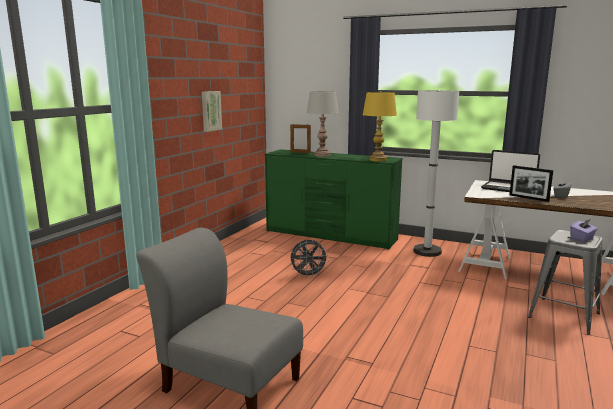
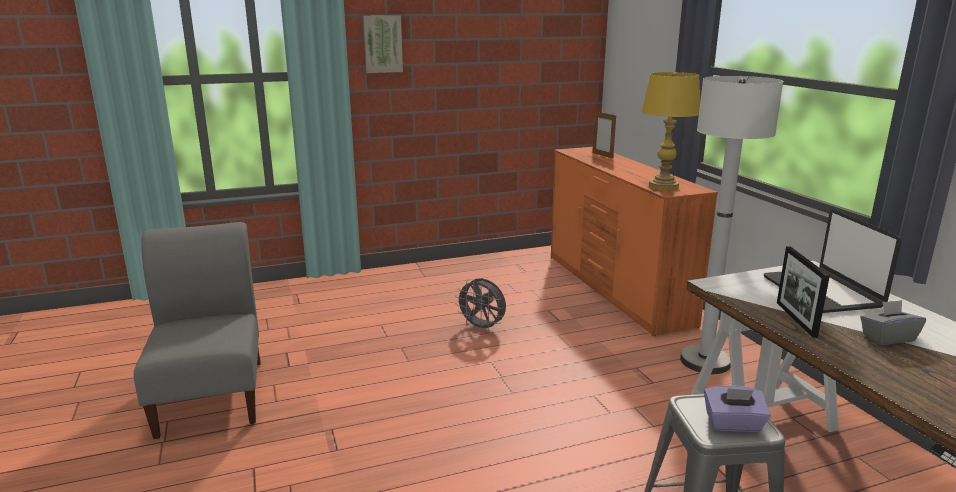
camera: 45 degrees right, 5 degrees up
picture [202,91,222,132] -> picture moved to [363,15,403,73]
green dresser [264,149,403,249] -> orange dresser [551,147,718,336]
grey table lamp [307,91,339,157] -> none

